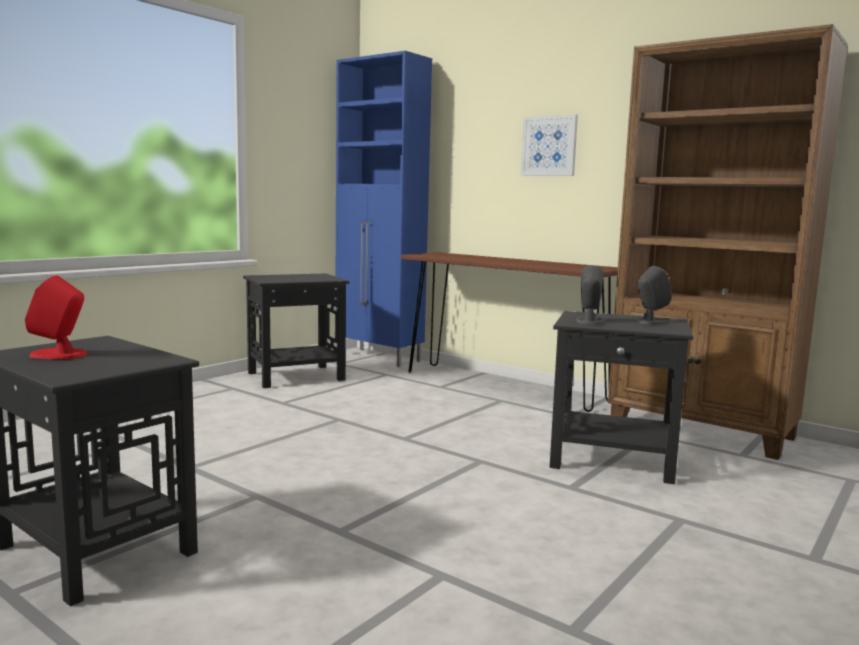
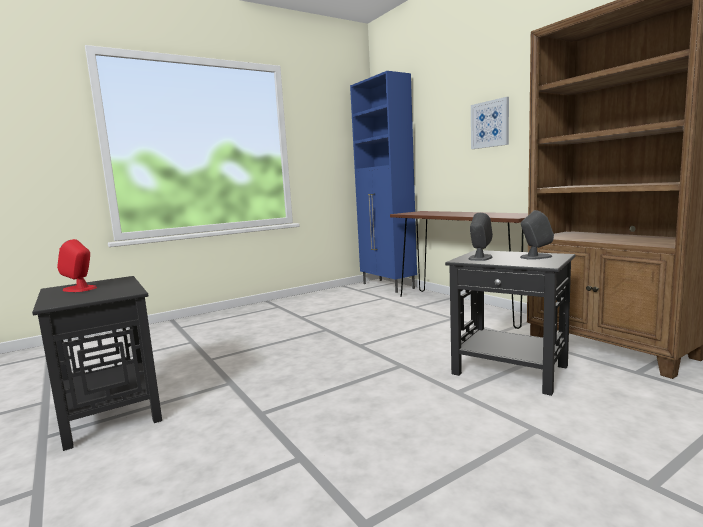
camera: 20 degrees right, 0 degrees up
black side table [243,274,349,388] -> none

